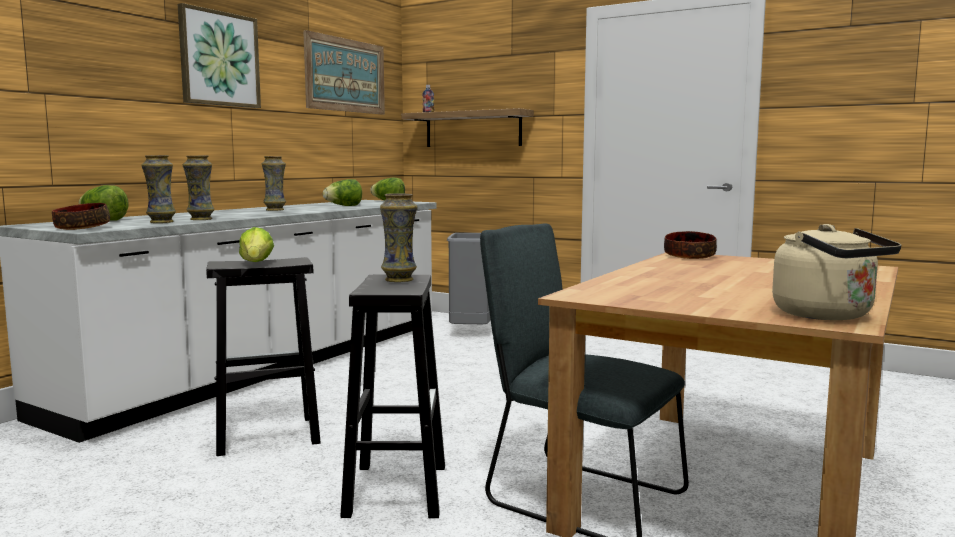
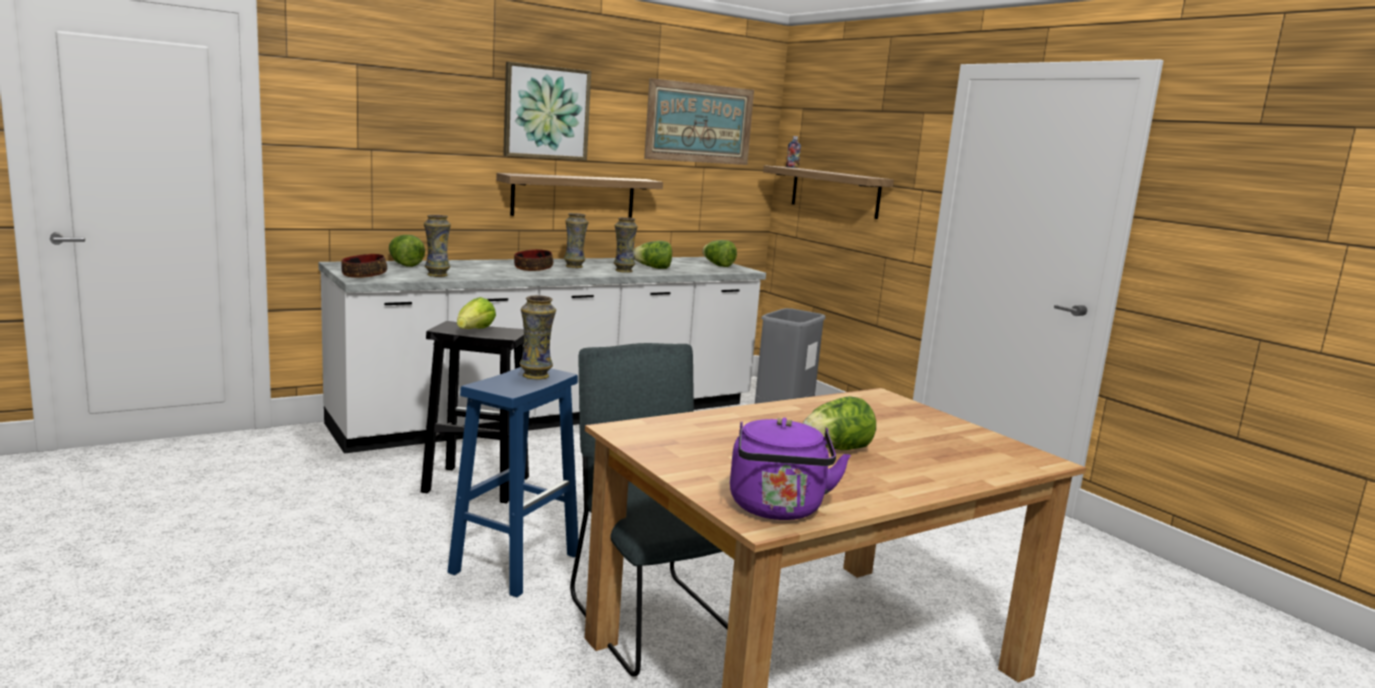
camera: 25 degrees right, 5 degrees up
vase [183,155,215,220] -> vase moved to [614,218,638,273]
black stool [340,275,445,518] -> blue stool [448,367,579,597]
bowl [664,231,717,259] -> bowl moved to [514,249,553,271]
beige kettle [772,224,901,320] -> purple kettle [730,418,851,520]
none -> shelf [496,173,663,218]
none -> lettuce [803,396,876,450]

